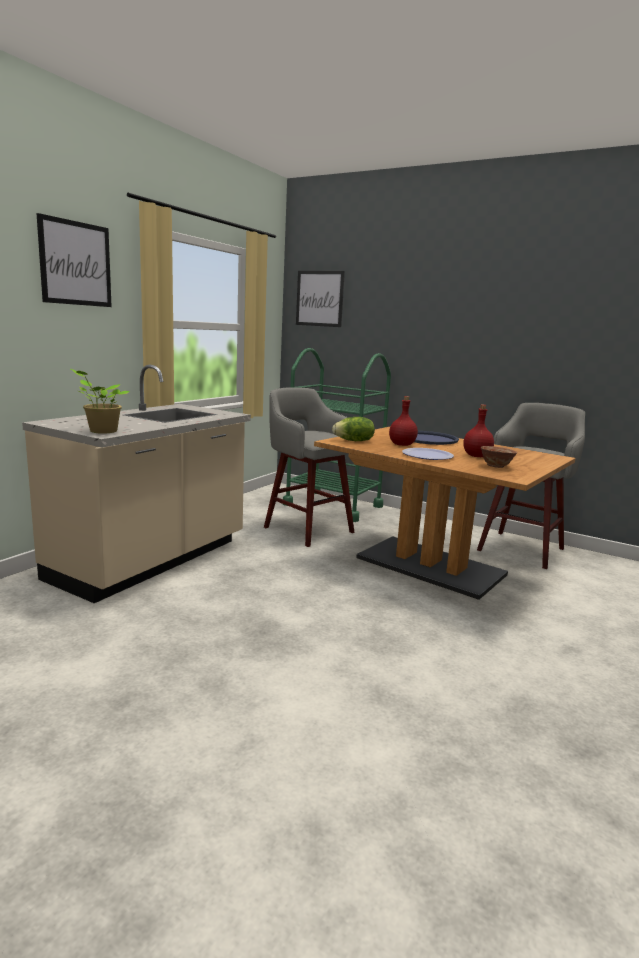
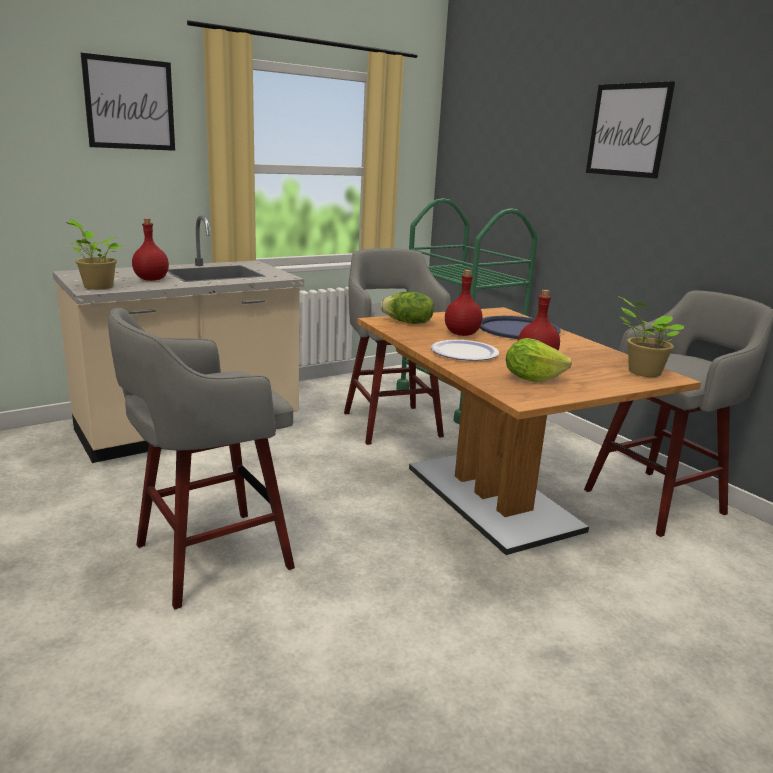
camera: 25 degrees right, 5 degrees up
picture [296,271,345,327] -> picture moved to [586,81,675,179]
bowl [481,446,517,468] -> lettuce [506,338,572,382]
none -> grey stool [108,307,295,609]
none -> red bottle [132,218,169,281]
none -> potted plant [618,296,684,377]

